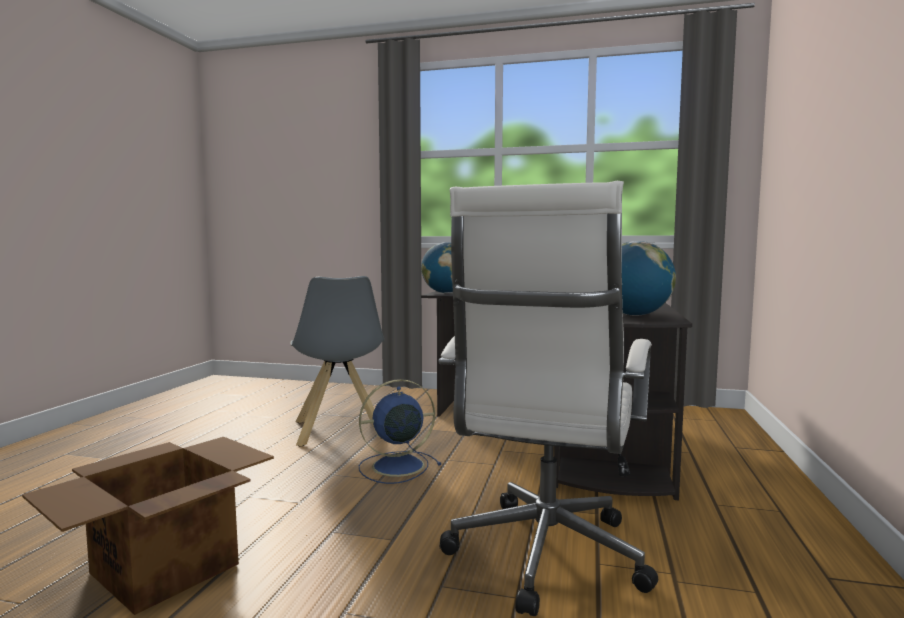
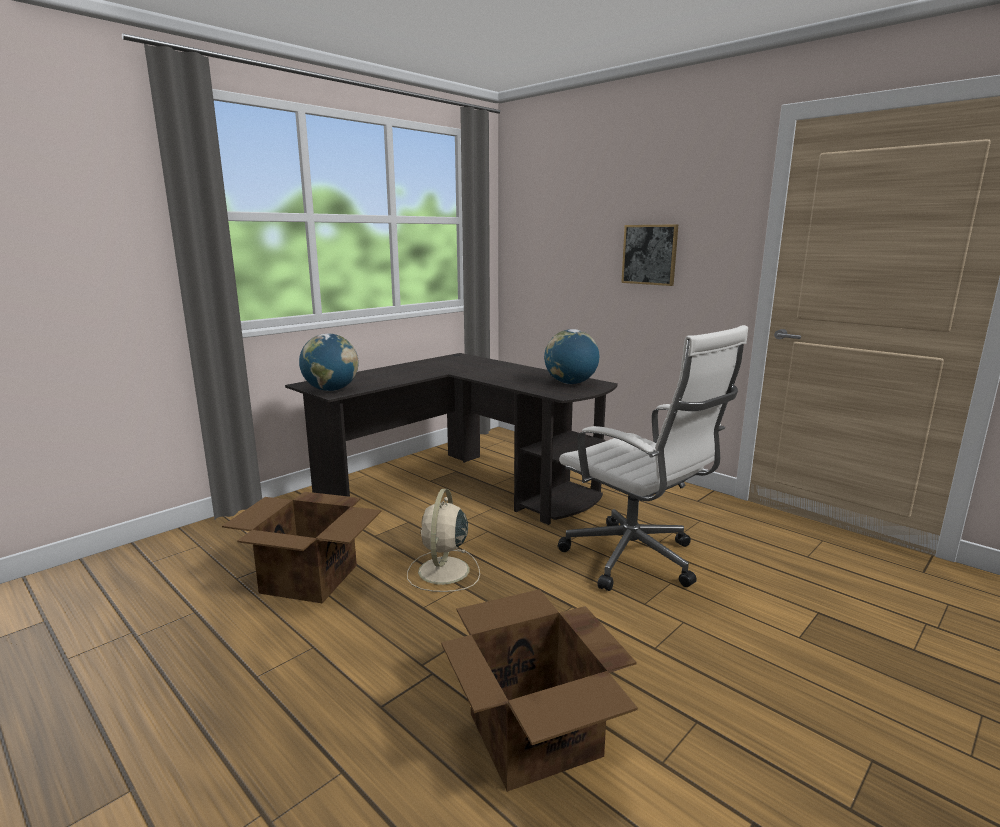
camera: 60 degrees left, 10 degrees up
grey chair [290,276,384,447] -> cardboard box [222,492,381,603]
blue fan [359,379,442,484] -> beige fan [407,489,480,592]
none -> picture [621,224,678,286]

